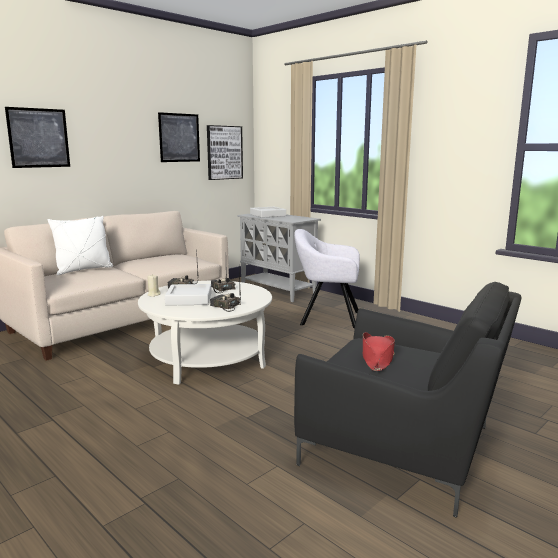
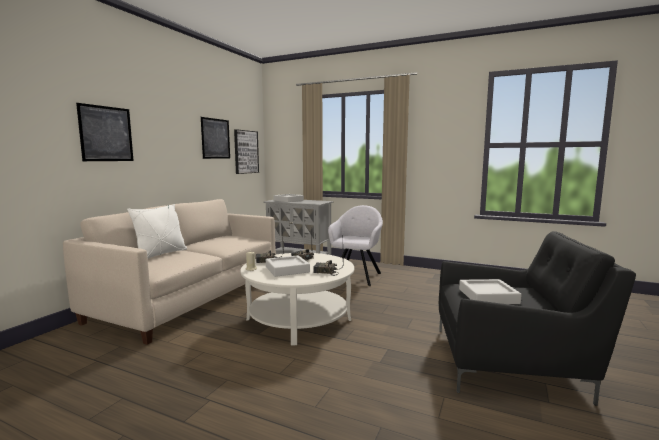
camera: 20 degrees left, 5 degrees down
grey armchair [294,229,360,328] -> grey armchair turned 120 degrees clockwise [328,205,383,286]
red hat [363,332,395,371] -> grey tray [459,279,522,304]

